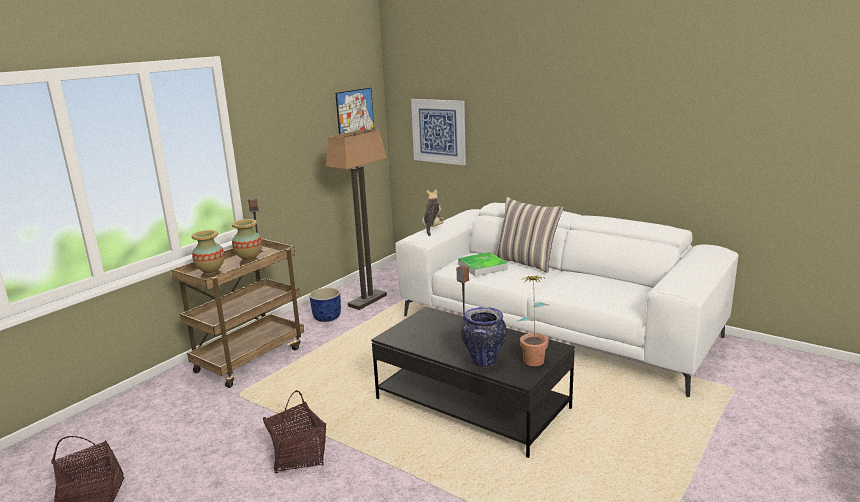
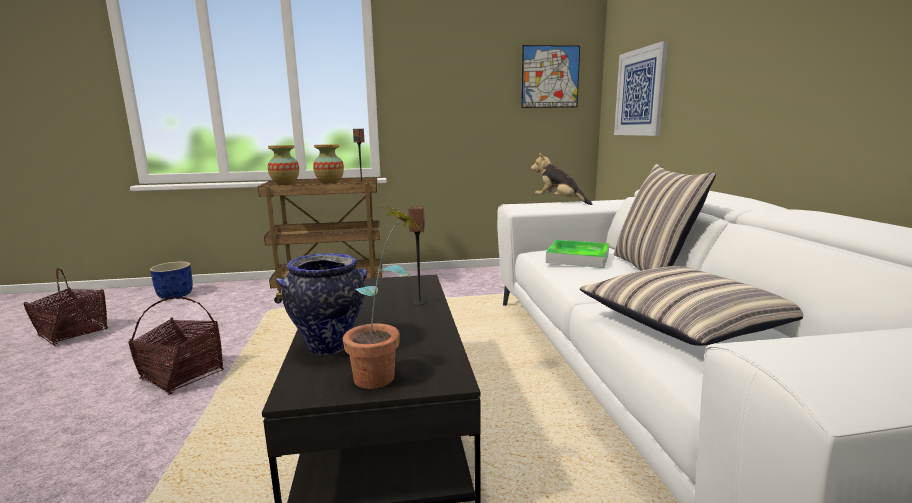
camera: 45 degrees right, 5 degrees down
blue planter [309,288,341,322] -> blue planter moved to [150,261,193,299]
floor lamp [326,129,387,310] -> none
plush toy [422,189,444,236] -> plush toy turned 105 degrees counterclockwise [531,153,592,205]
none -> pillow [580,266,803,346]

